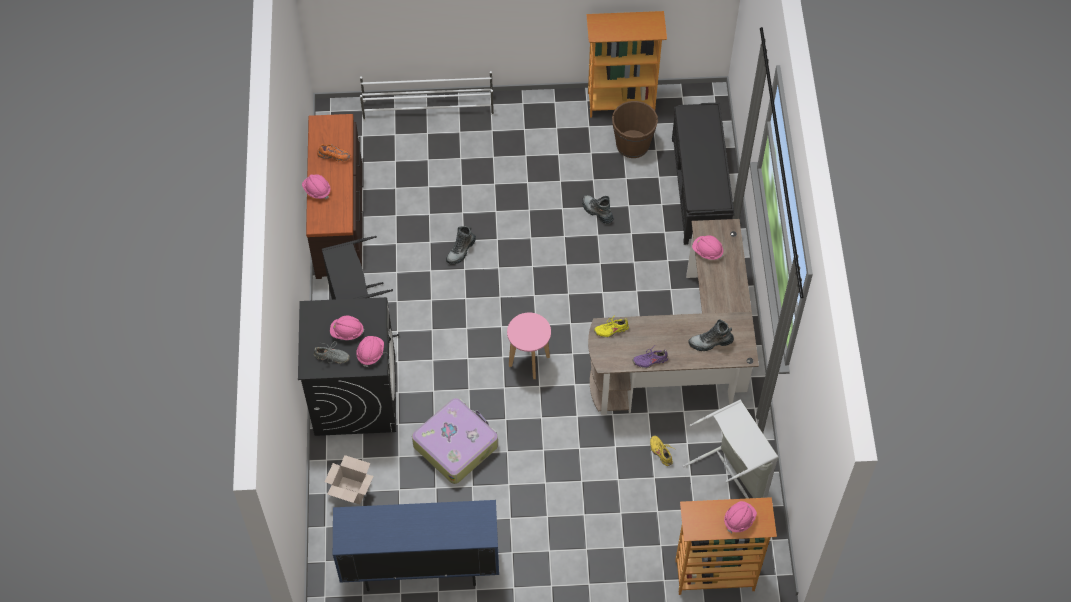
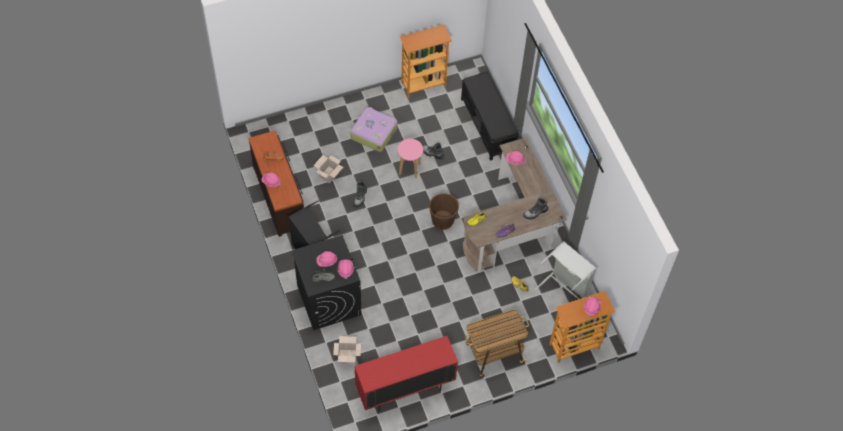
camera: 20 degrees left, 0 degrees up
blue cabinet [333,500,499,591] -> red cabinet [354,336,458,412]
white shoe rack [360,71,494,121] -> none
suitcase [412,398,498,484] -> suitcase moved to [350,107,397,152]
pink stool [507,313,551,379] -> pink stool moved to [398,139,423,178]
brown bucket [612,101,658,158] -> brown bucket moved to [429,193,459,230]
none -> cardboard box [313,155,343,183]
none -> cart [465,309,529,378]

